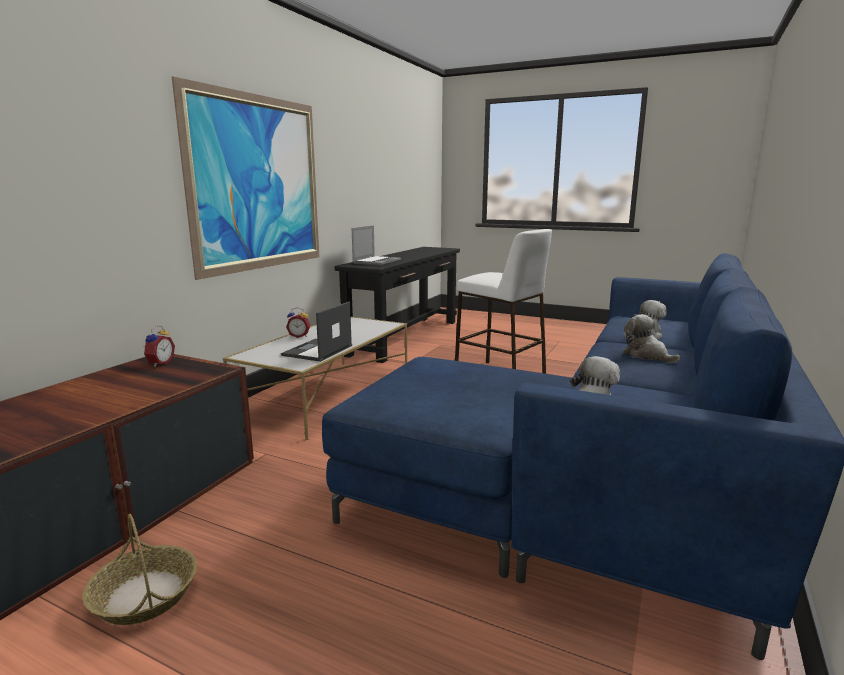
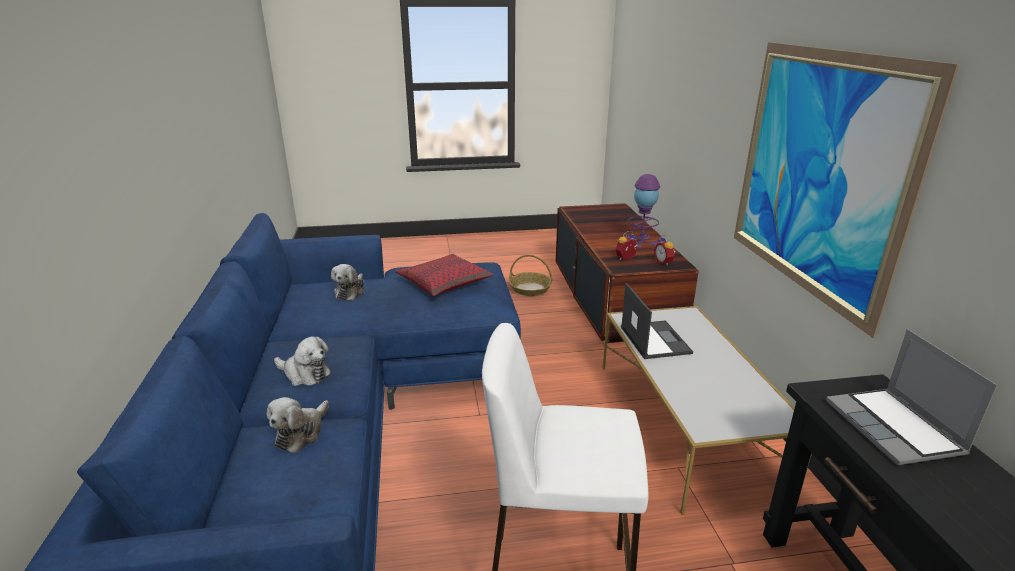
camera: 145 degrees right, 10 degrees up
alarm clock [286,308,311,338] -> alarm clock moved to [616,231,638,260]
none -> red pillow [395,254,493,296]
none -> purple table lamp [627,174,660,248]

